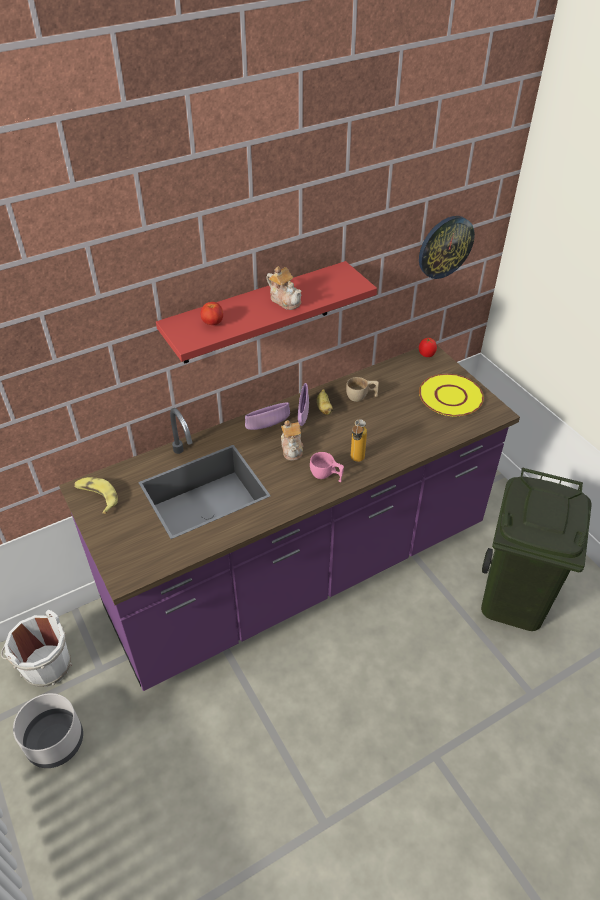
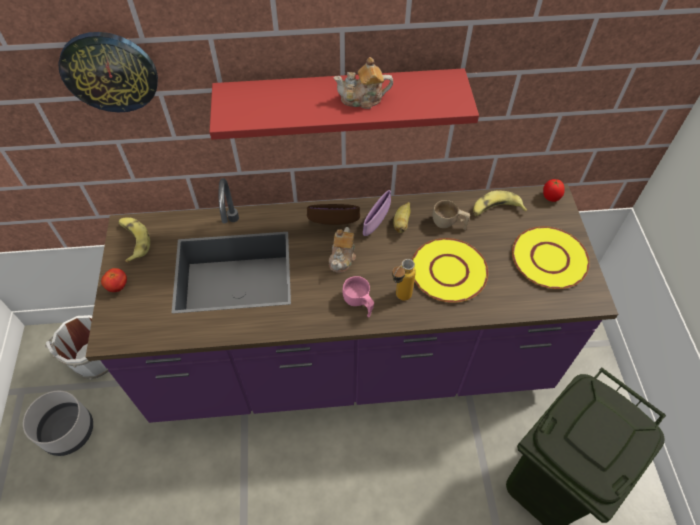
camera: 25 degrees right, 10 degrees up
tomato [200,302,223,325] -> tomato moved to [101,268,127,292]
purple bowl [245,402,290,430] -> brown bowl [307,204,360,225]
teapot [267,266,302,310] -> teapot turned 105 degrees clockwise [334,57,393,109]
wall clock [419,216,475,279] -> wall clock moved to [58,32,158,112]
none -> yellow plate [412,238,488,303]
none -> banana [473,190,527,216]

